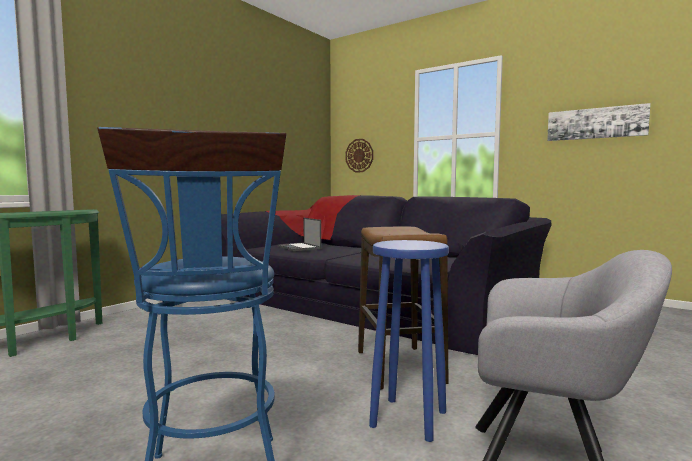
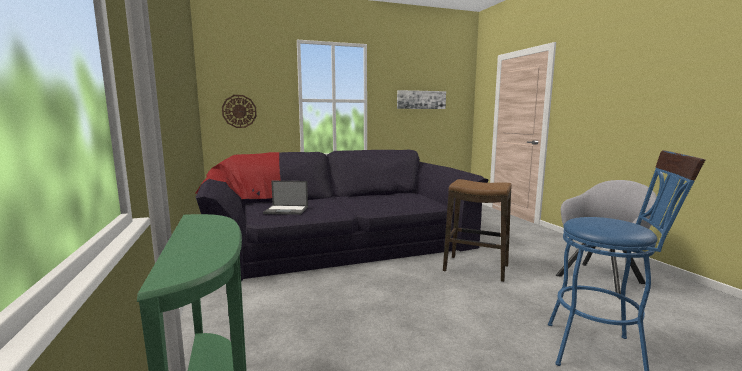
camera: 55 degrees left, 5 degrees up
blue stool [369,240,449,442] -> none

